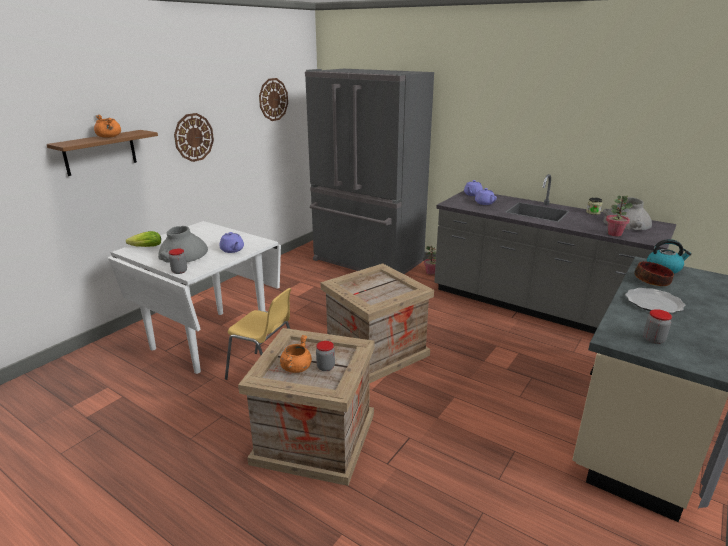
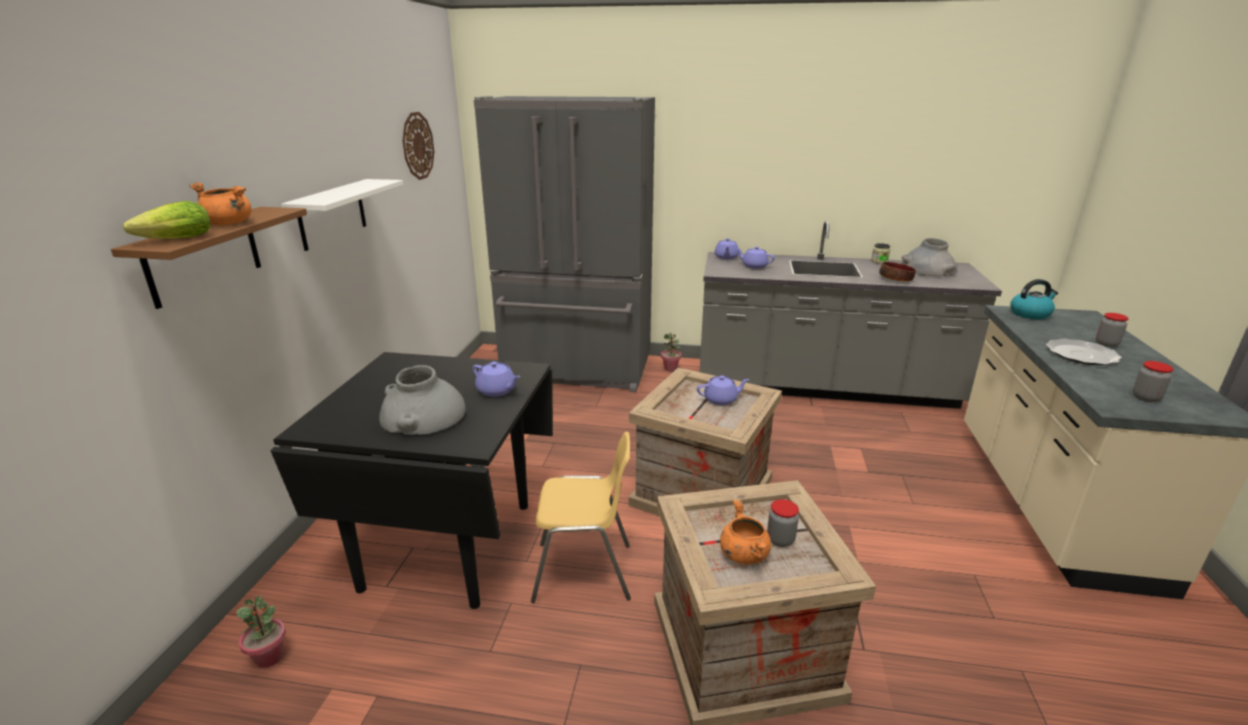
camera: 25 degrees left, 0 degrees up
white dining table [108,221,281,374] -> black dining table [271,352,553,609]
lettuce [126,231,161,247] -> lettuce moved to [123,201,210,239]
jar [169,249,187,274] -> jar moved to [1096,313,1129,347]
wall clock [174,113,214,162] -> white shelf [281,179,403,251]
potted plant [606,196,633,237] -> potted plant moved to [237,596,286,668]
bowl [634,261,674,286] -> bowl moved to [879,262,916,282]
none -> purple teapot [697,376,750,405]

